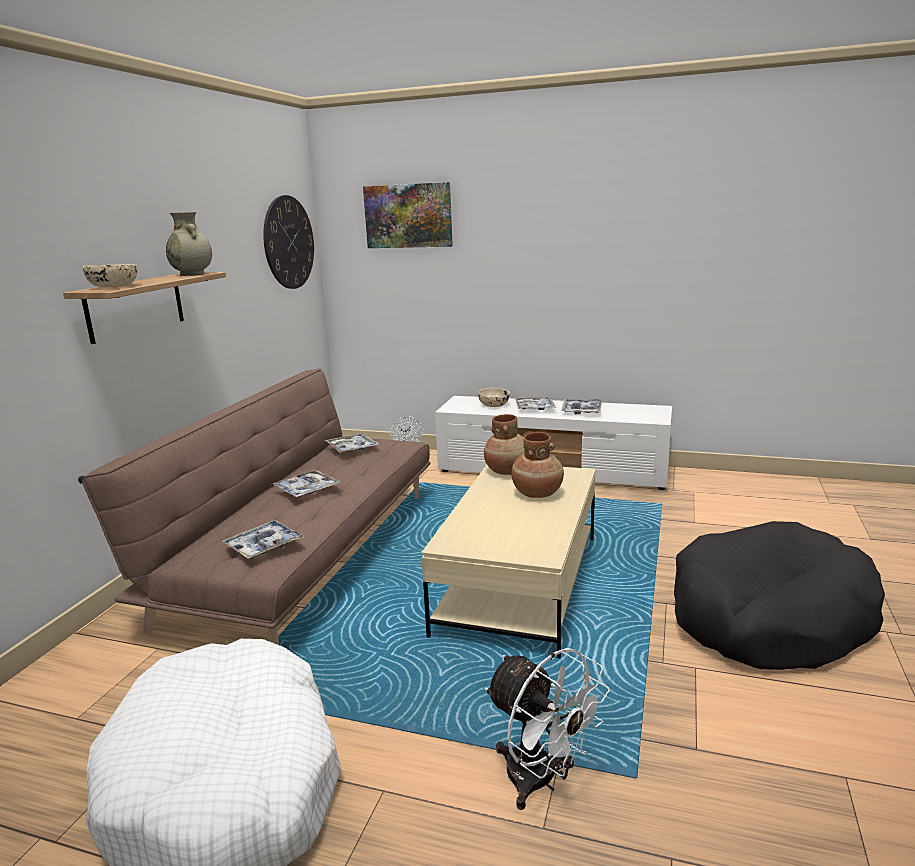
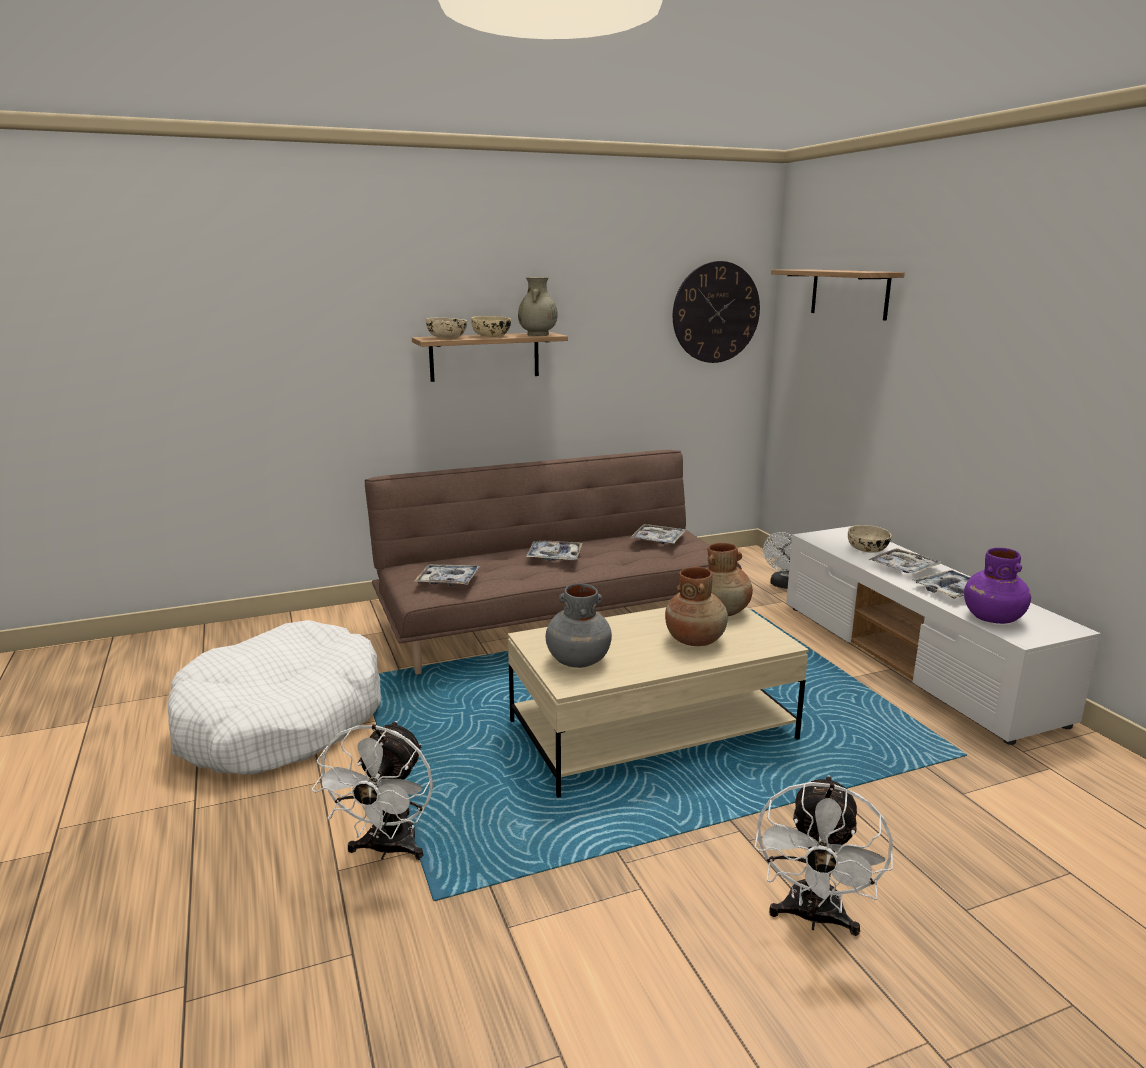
camera: 50 degrees right, 0 degrees up
picture [363,182,453,248] -> shelf [771,269,905,321]
black dog bed [674,521,885,670] -> white fan [755,775,893,936]
none -> beige bowl [471,316,511,337]
none -> grey vase [546,583,612,668]
none -> purple vase [964,548,1031,624]

